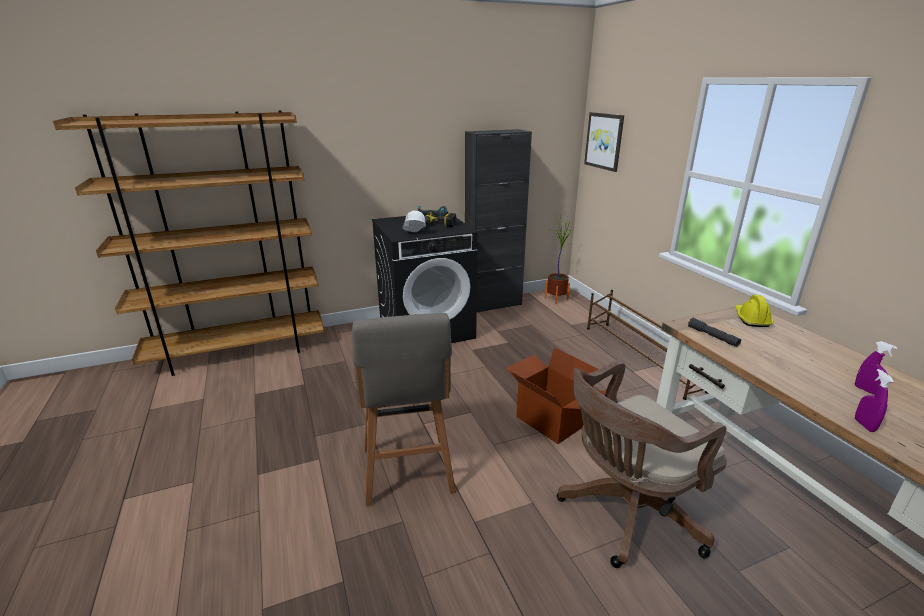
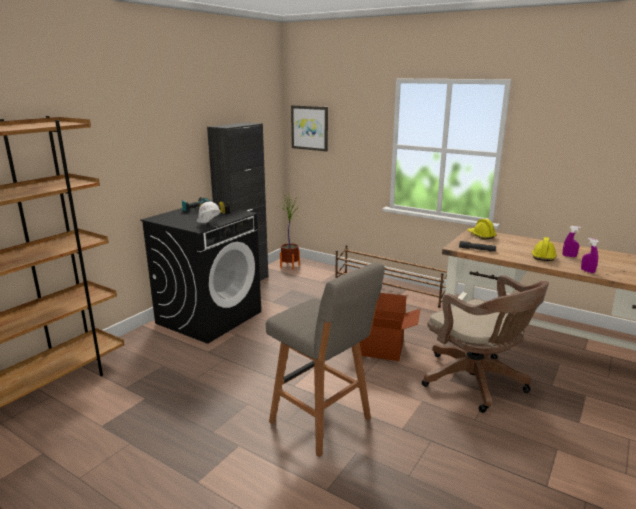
camera: 35 degrees left, 5 degrees down
brown office chair [557,360,727,568] -> brown office chair turned 60 degrees counterclockwise [422,275,549,413]
none -> yellow hard hat [532,237,557,261]

